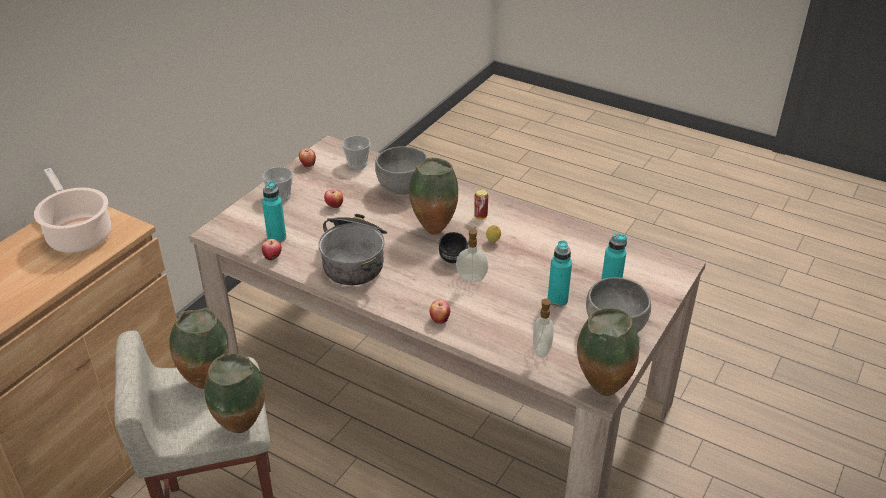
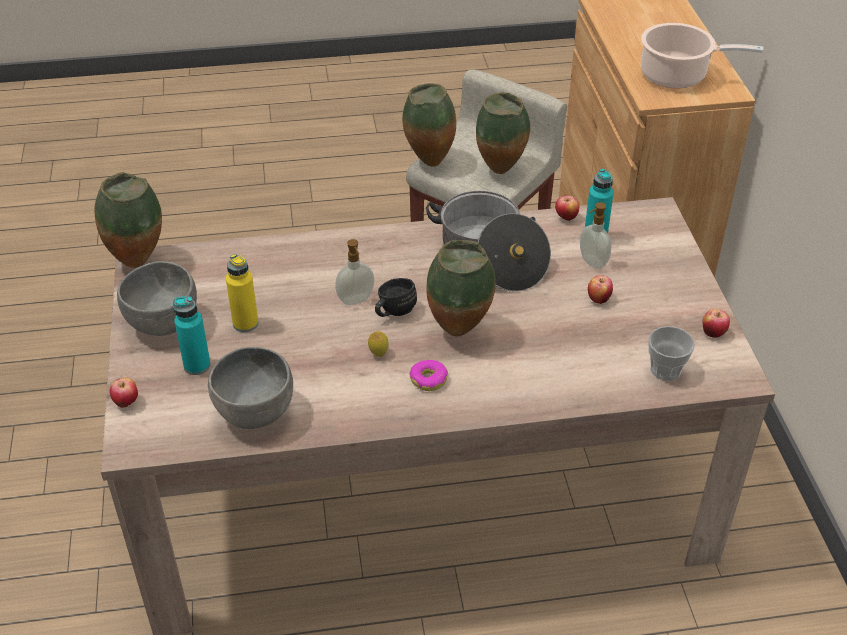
camera: 140 degrees right, 5 degrees up
cup [262,167,293,202] -> none
grey bowl [375,146,427,195] -> grey bowl moved to [208,347,293,429]
apple [430,300,450,324] -> apple moved to [110,377,138,408]
can [474,189,488,220] -> donut [409,360,448,391]
soap dispenser [533,299,559,357] -> soap dispenser moved to [580,202,612,269]
turquoise bottle [548,241,572,307] -> yellow bottle [226,254,259,332]

